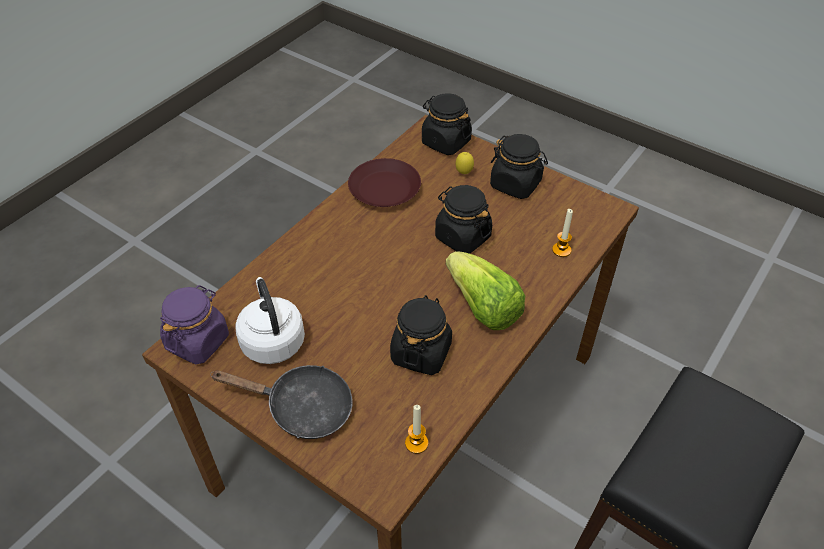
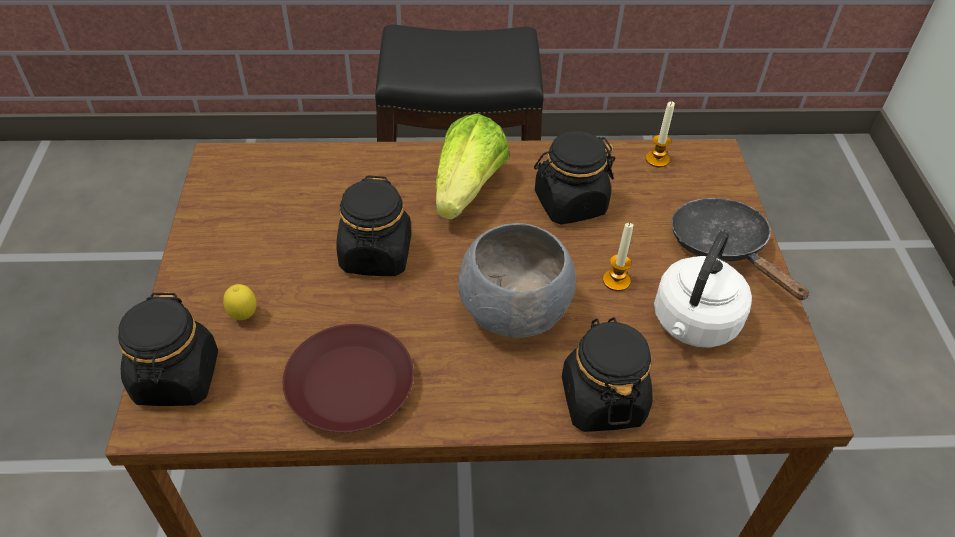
camera: 130 degrees left, 0 degrees up
purple jar [160,285,229,364] -> none
black jar [490,134,548,199] -> black jar moved to [562,317,653,432]
candle [552,209,573,257] -> candle moved to [603,223,633,291]
none -> grey bowl [458,223,576,338]

